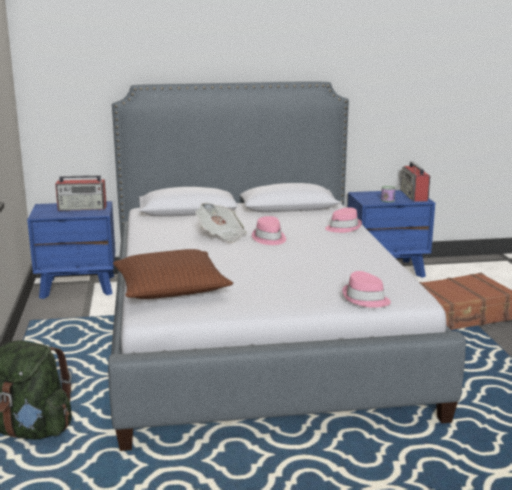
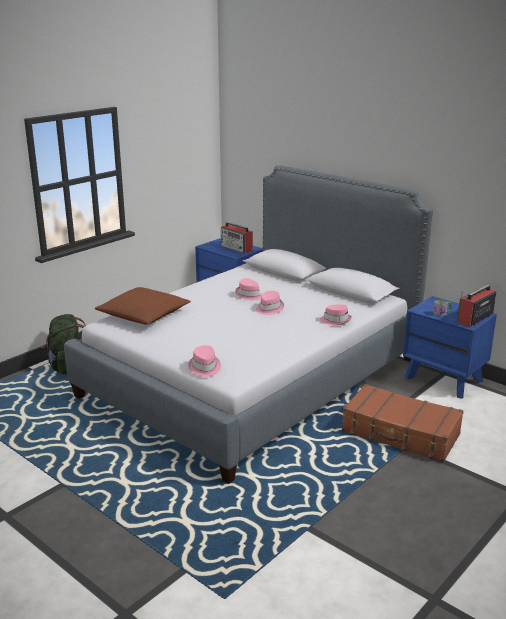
camera: 50 degrees right, 5 degrees up
newspaper [195,203,247,243] -> pink hat [235,278,262,300]

